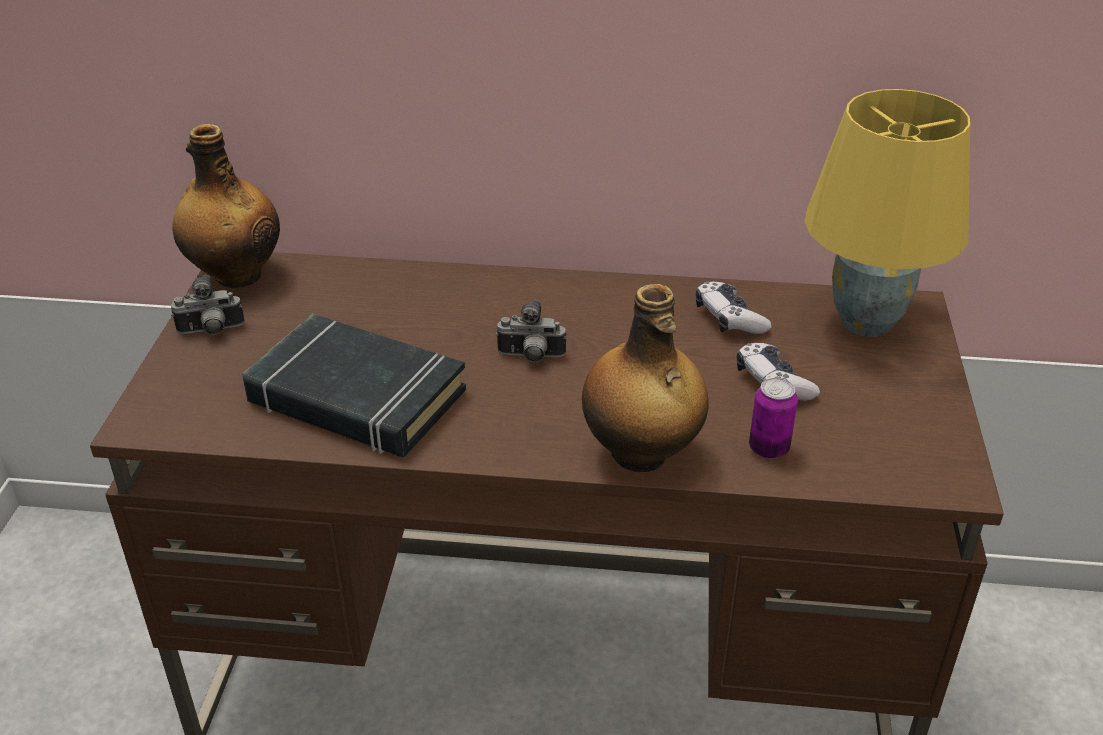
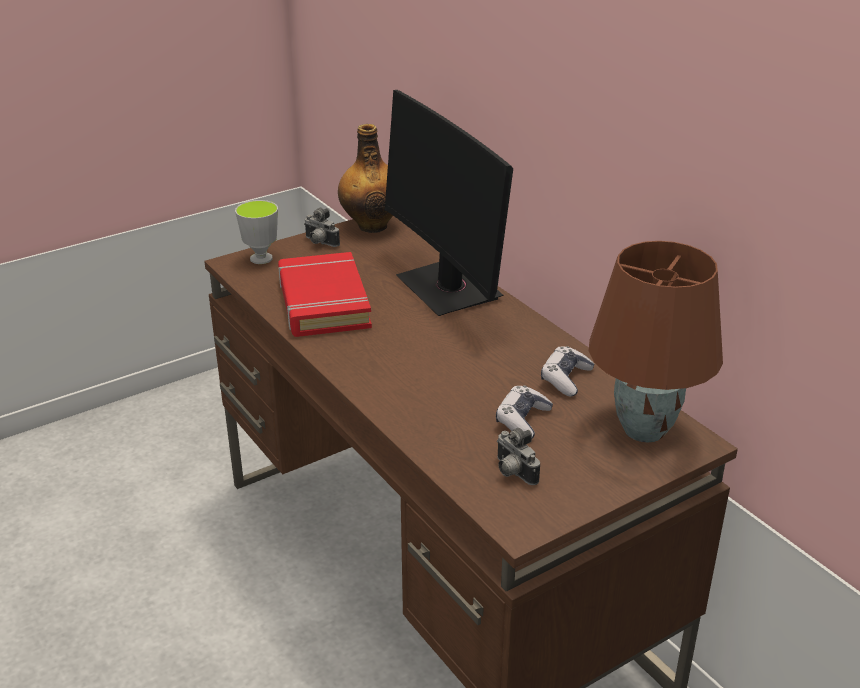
camera: 50 degrees right, 5 degrees down
black book [243,314,466,457] -> red book [278,252,372,337]
camera [496,300,566,362] -> camera moved to [497,428,540,485]
bottle [582,284,709,472] -> none
can [749,378,798,459] -> none
yellow table lamp [805,89,970,337] -> brown table lamp [588,241,723,442]
none -> cup [235,200,278,264]
none -> monitor [385,90,513,316]

